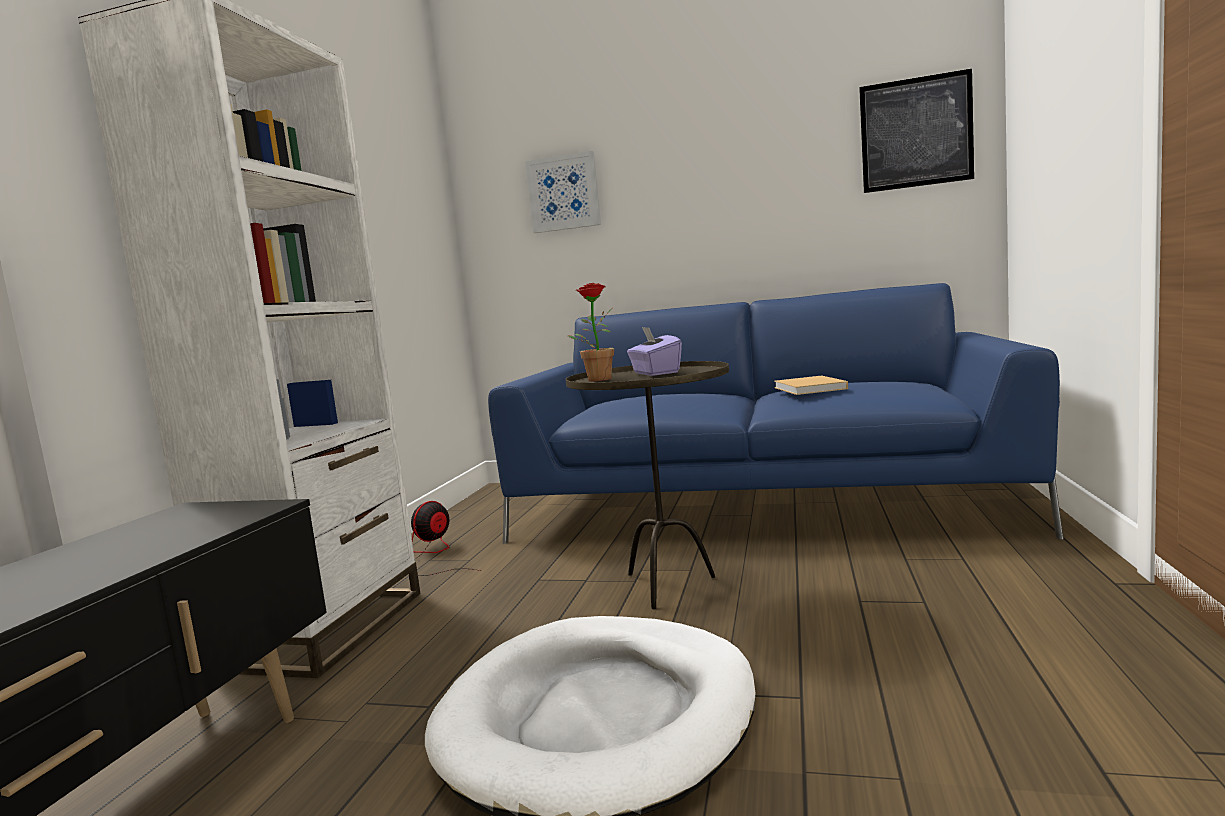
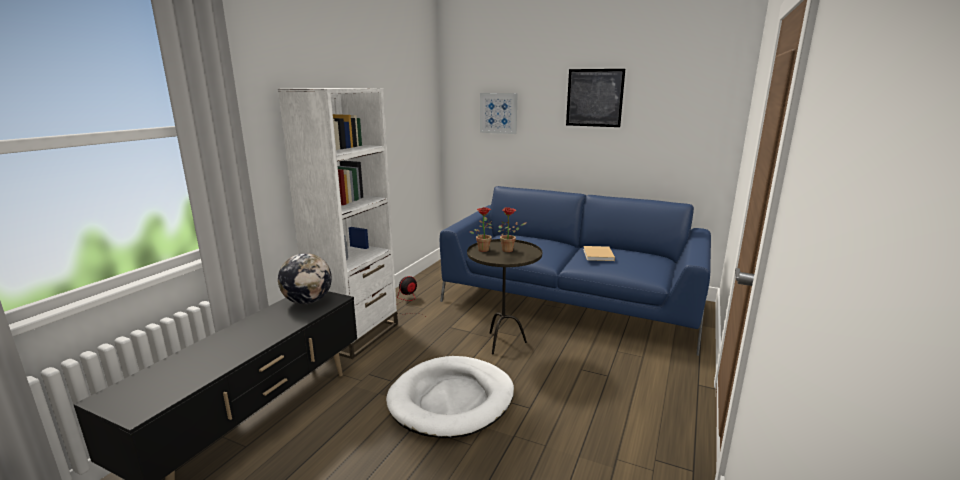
camera: 10 degrees right, 10 degrees up
purple tissue box [627,327,682,376] -> potted plant [498,207,526,252]
picture [859,69,974,193] -> picture moved to [566,69,625,127]
none -> globe [278,253,332,304]

